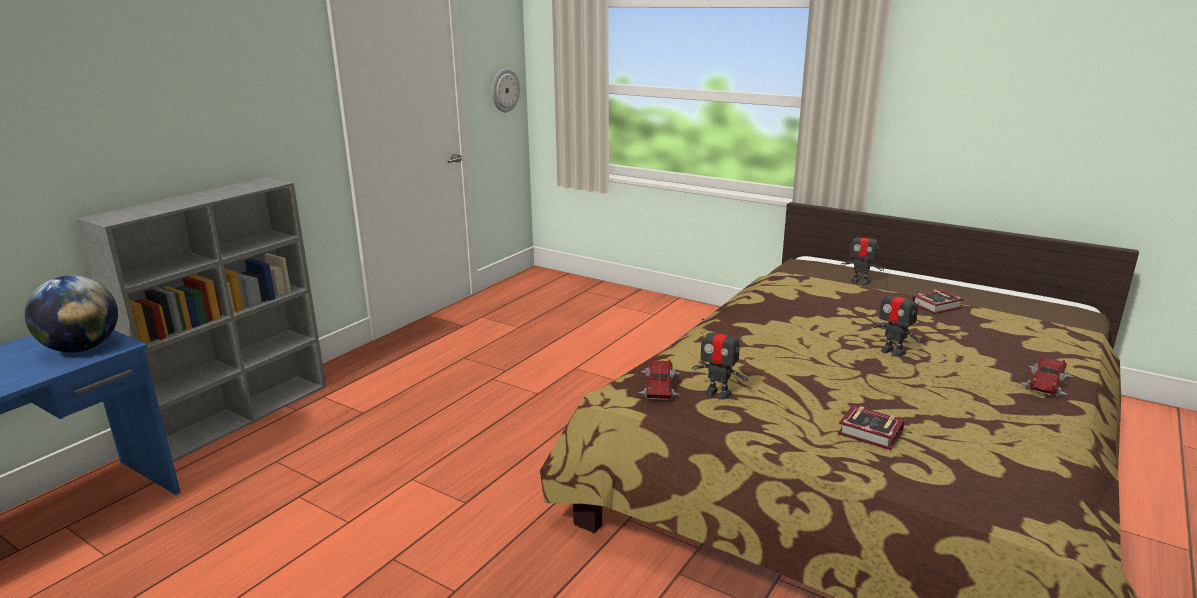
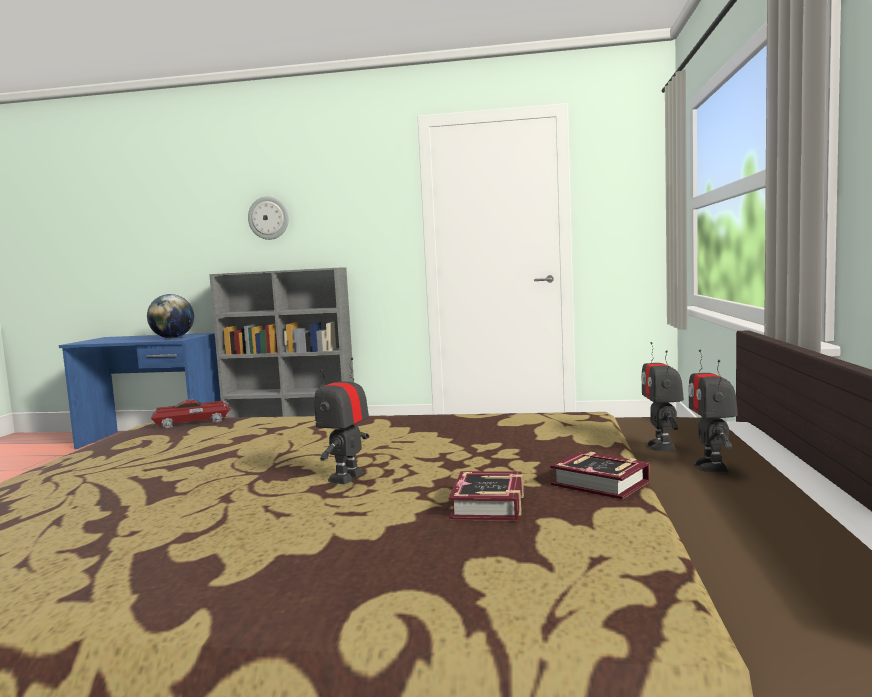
camera: 65 degrees right, 15 degrees down
wall clock [492,68,520,112] -> wall clock moved to [248,196,289,240]
toy robot [692,318,748,400] -> toy robot moved to [688,350,738,472]
book [838,405,905,450] -> book moved to [449,471,524,521]
toy car [1021,355,1073,397] -> none

